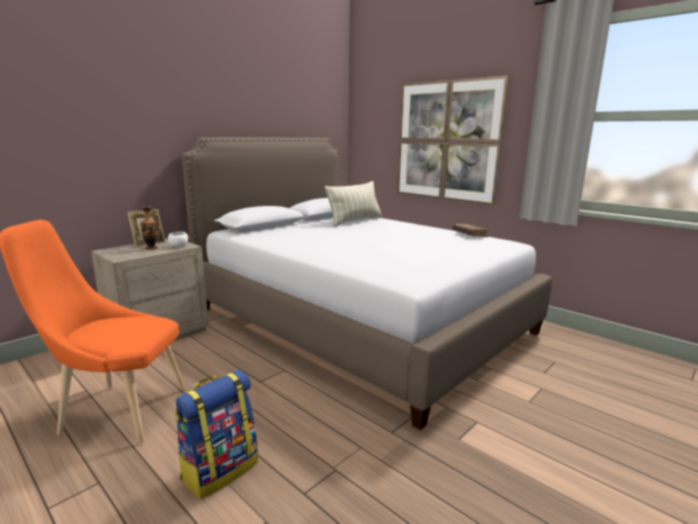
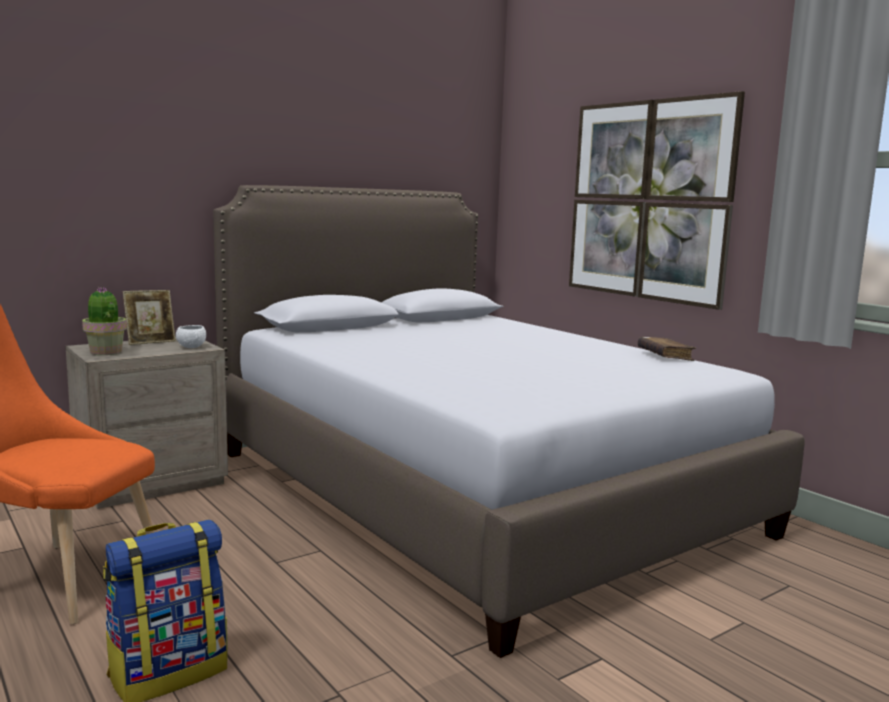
camera: 10 degrees right, 5 degrees down
vase [140,206,158,250] -> none
pillow [325,181,382,227] -> none
none -> potted plant [82,287,127,355]

